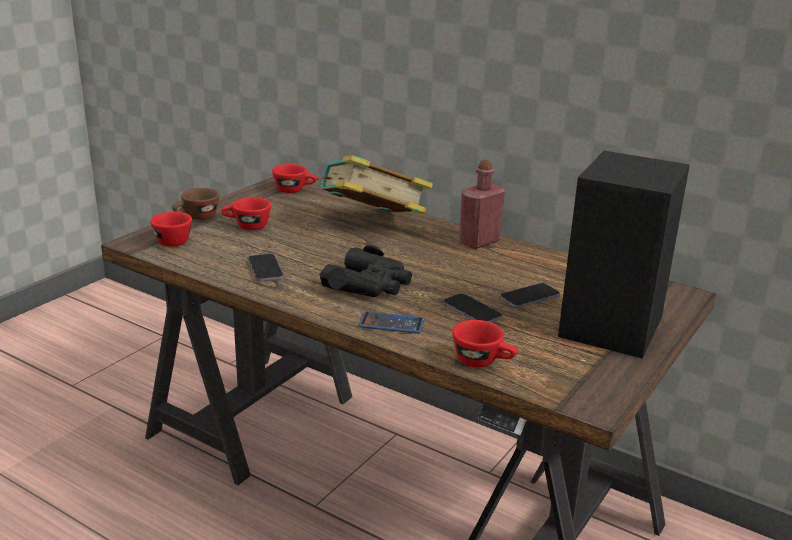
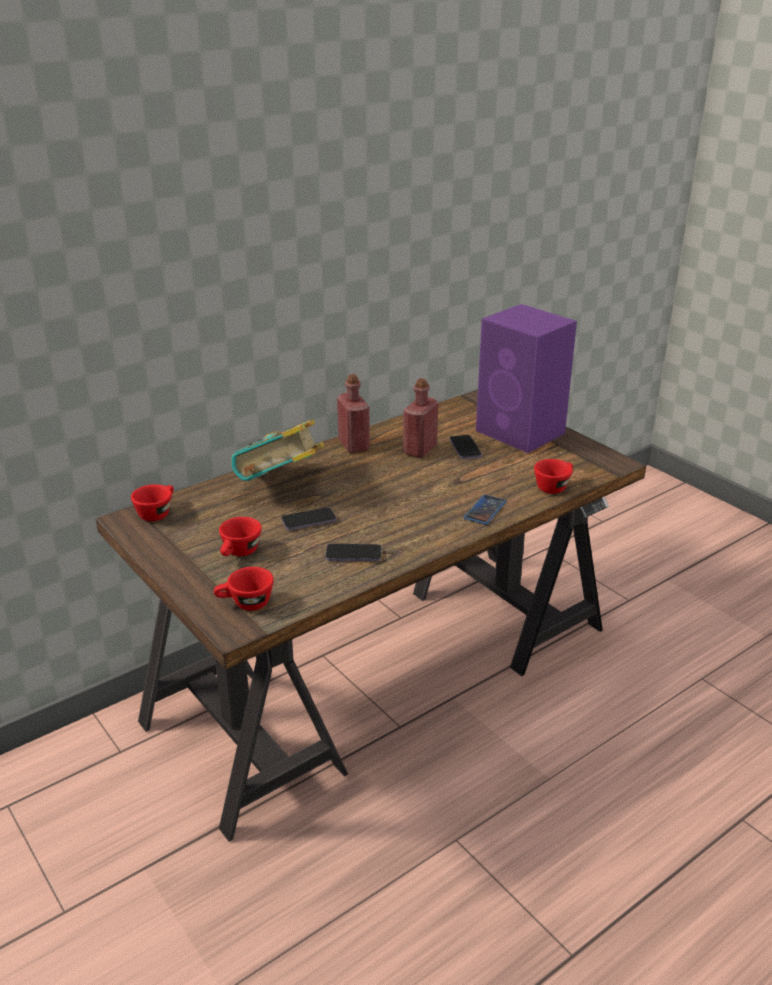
camera: 70 degrees left, 5 degrees up
brown cup [172,188,220,220] -> none
black binoculars [320,245,412,297] -> none
phone [443,293,502,323] -> phone moved to [281,507,336,530]
black speaker [558,151,690,359] -> purple speaker [476,304,577,453]
none -> red bottle [403,378,439,458]

